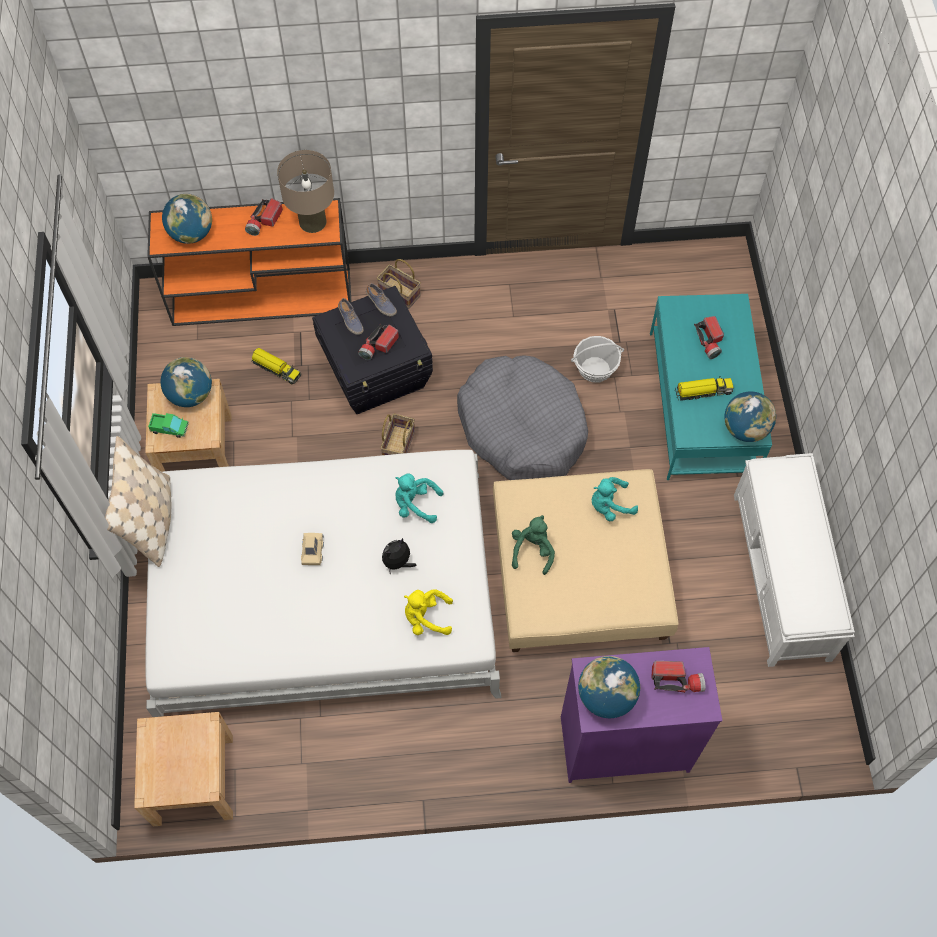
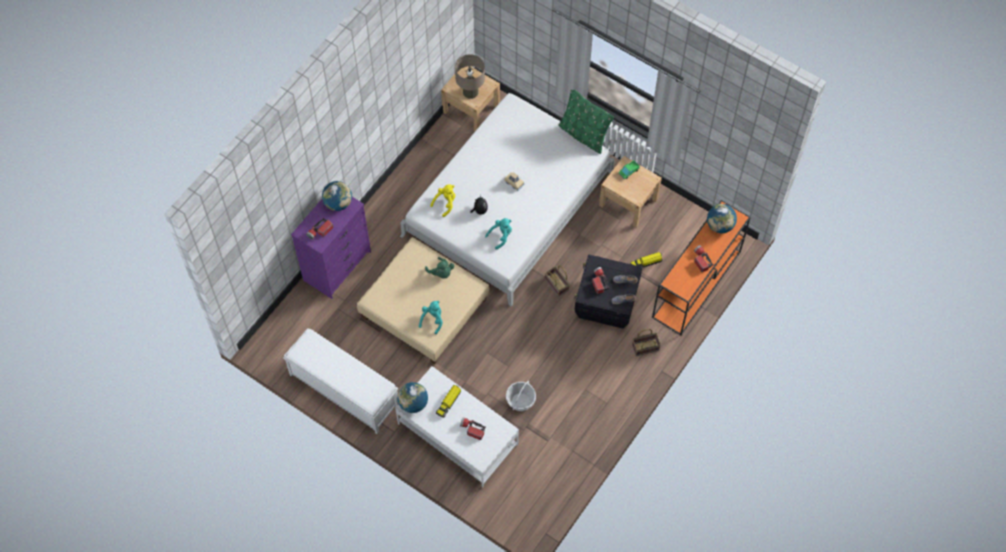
camera: 130 degrees right, 0 degrees up
beige pillow [105,436,171,567] -> green pillow [558,90,614,154]
globe [160,357,212,407] -> none
beige table lamp [277,150,334,233] -> beige table lamp moved to [455,54,485,99]
grey dog bed [457,355,588,480] -> none
turquoise coffee table [650,294,772,480] -> white coffee table [395,366,519,487]

